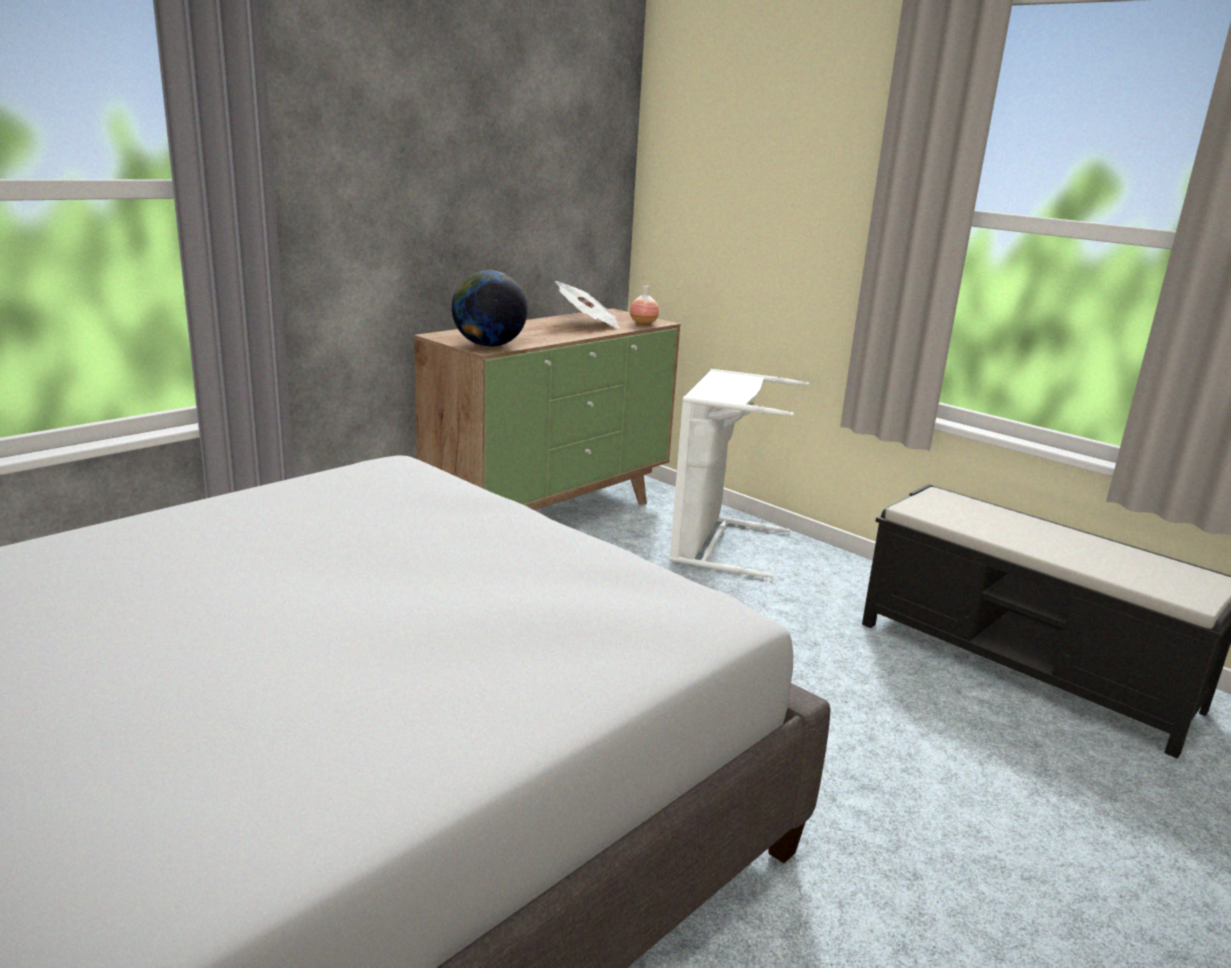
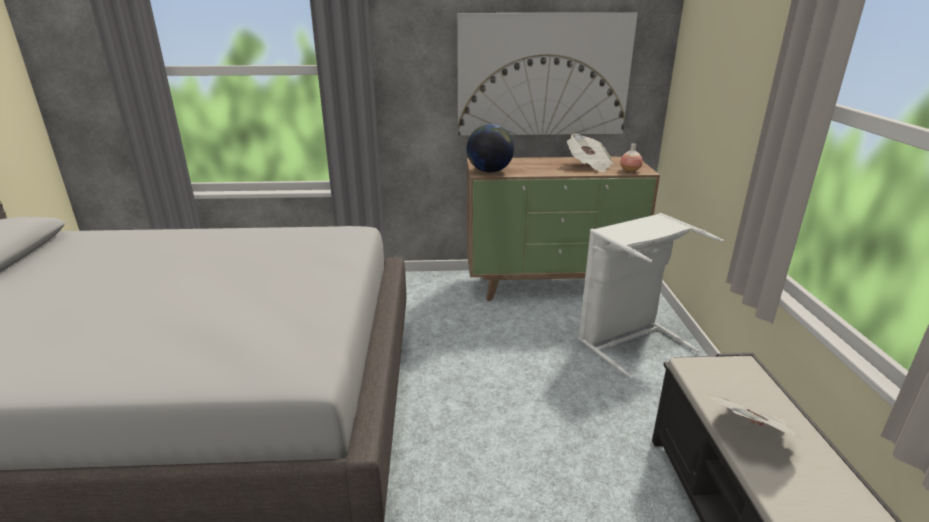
camera: 45 degrees right, 5 degrees up
none -> picture [457,13,638,136]
none -> newspaper [708,394,801,438]

